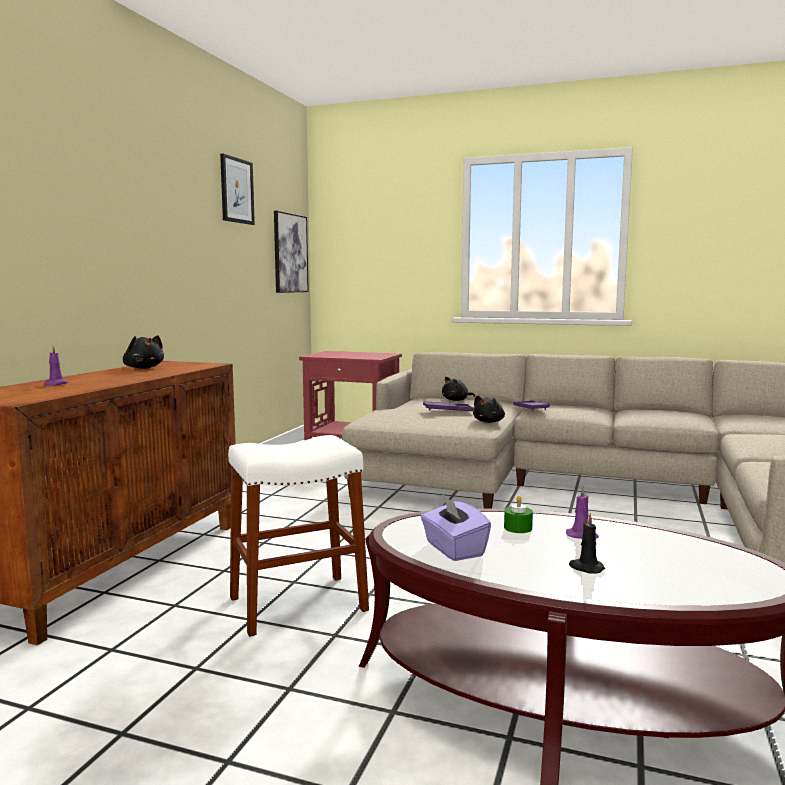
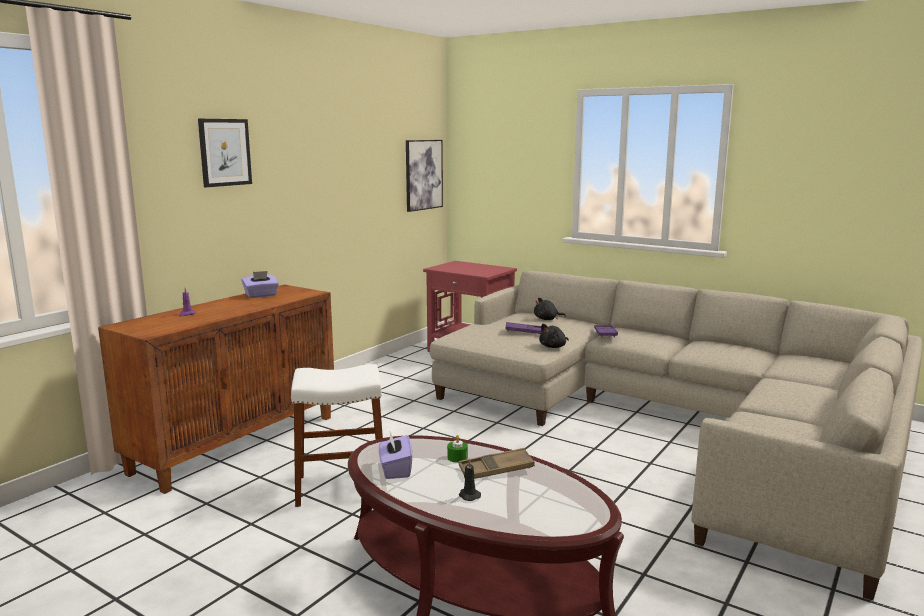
camera: 15 degrees right, 5 degrees up
black plush toy [123,335,164,369] -> purple tissue box [242,271,279,298]
picture [220,154,255,225] -> picture moved to [198,119,252,187]
purple candle [566,486,599,539] -> brown tray [459,448,535,479]

